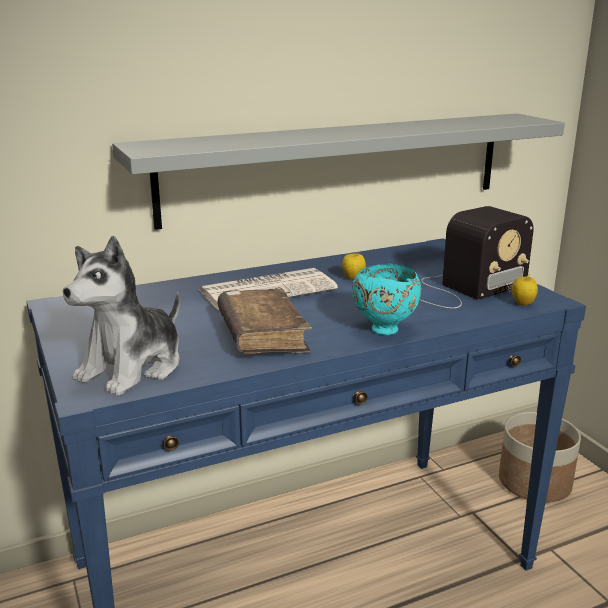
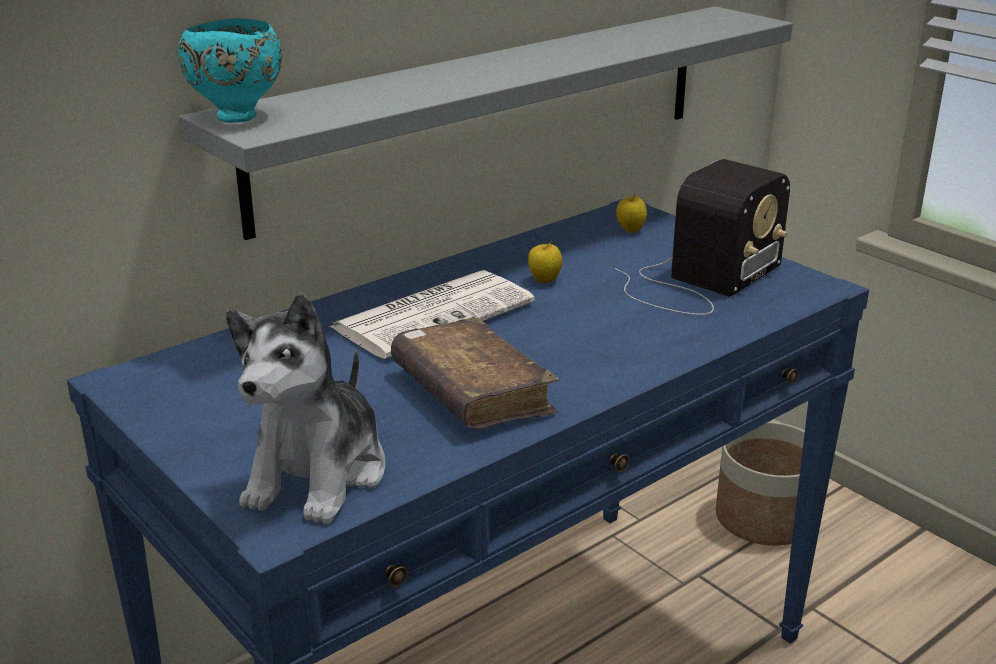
camera: 15 degrees left, 5 degrees up
turquoise bowl [352,264,422,335] -> turquoise bowl moved to [178,18,282,123]
apple [512,274,538,306] -> apple moved to [616,193,647,233]

